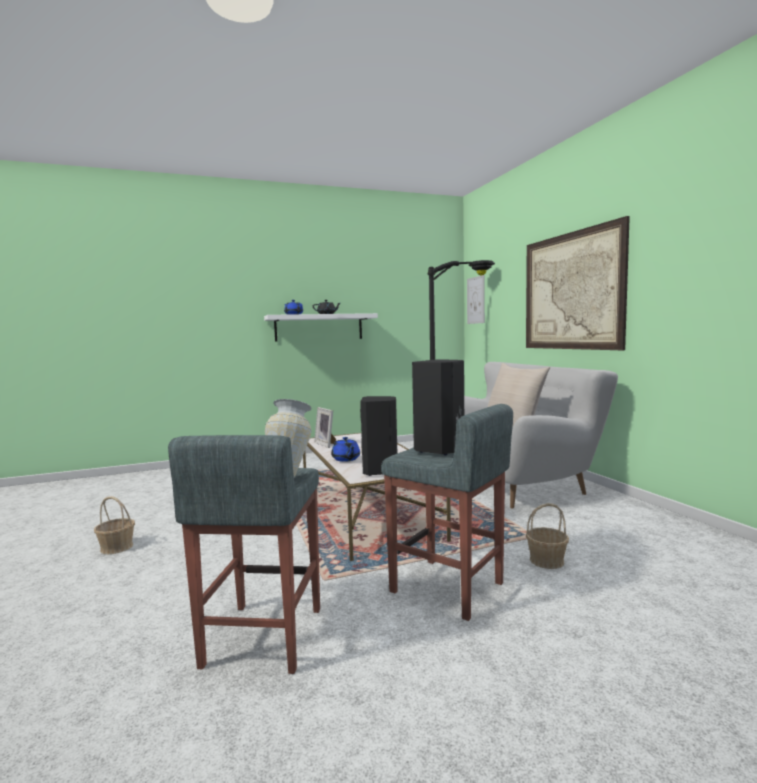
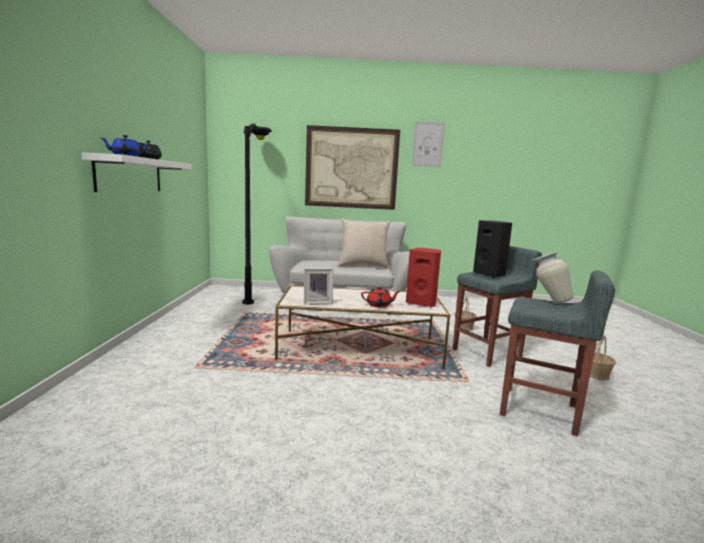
camera: 70 degrees left, 5 degrees up
basket [94,496,135,554] -> basket moved to [590,335,616,380]
blue teapot [331,437,360,462] -> red teapot [361,286,401,308]
black speaker [360,396,397,476] -> red speaker [406,248,441,307]
picture [467,275,485,324] -> picture moved to [412,122,445,167]

